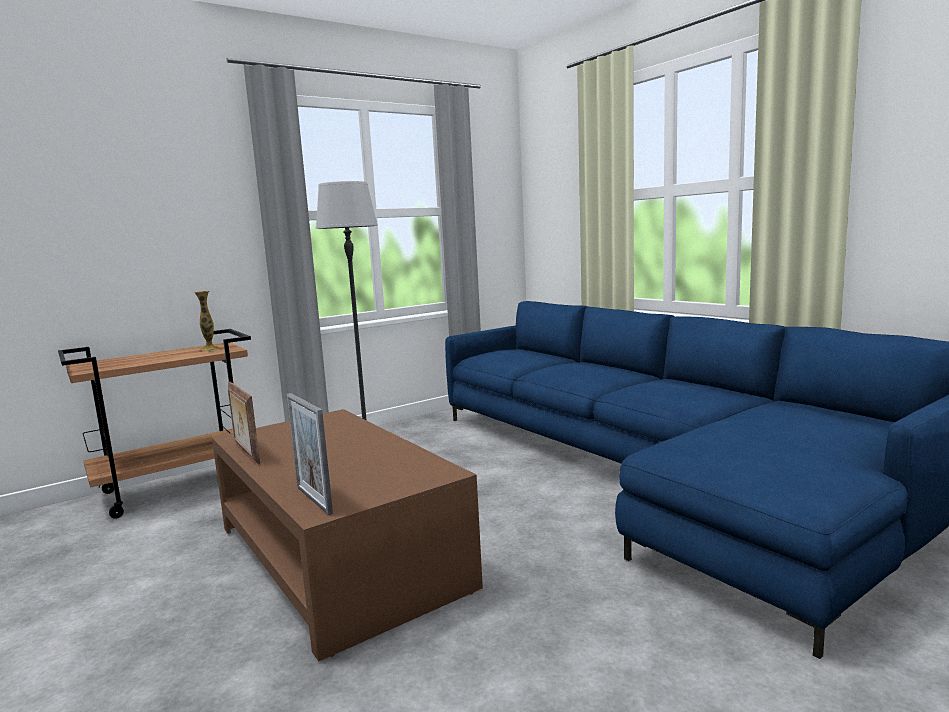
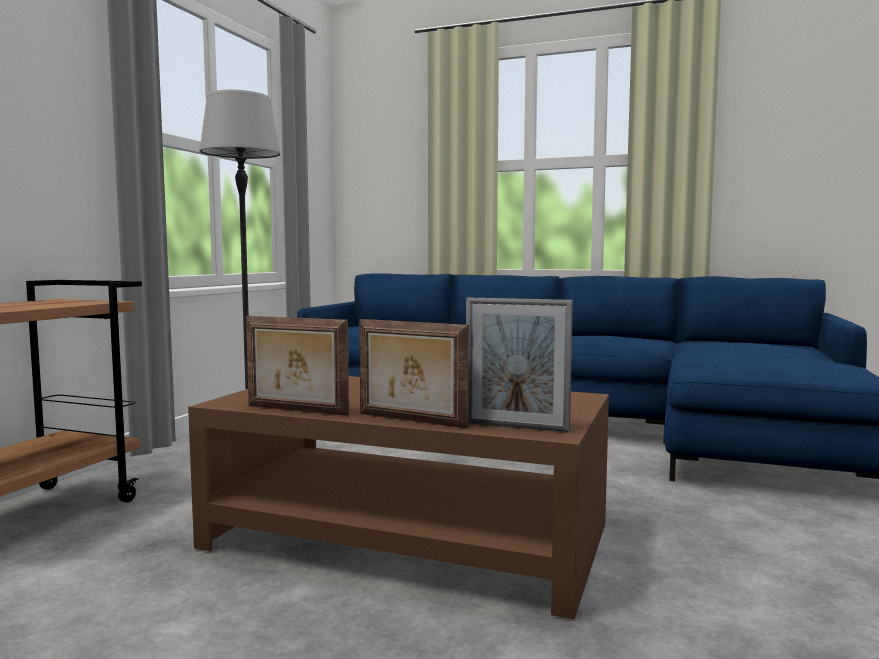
camera: 35 degrees left, 5 degrees down
vase [194,291,221,351] -> none
none -> picture frame [359,319,469,428]

